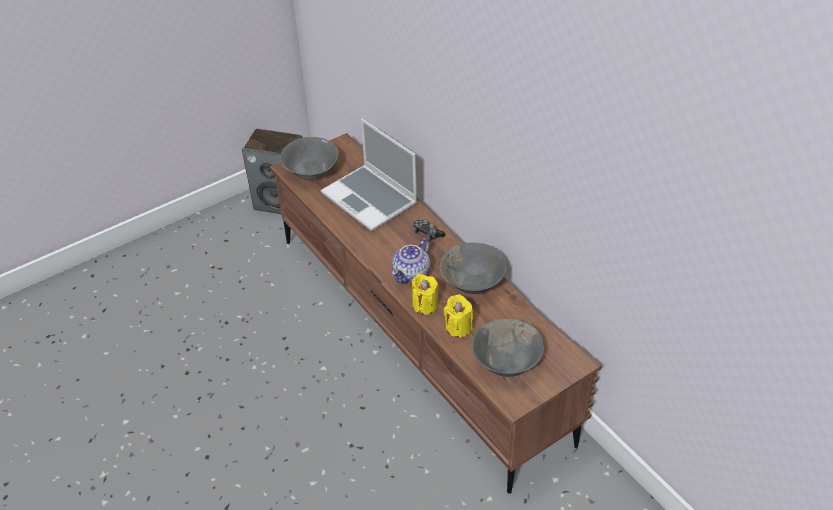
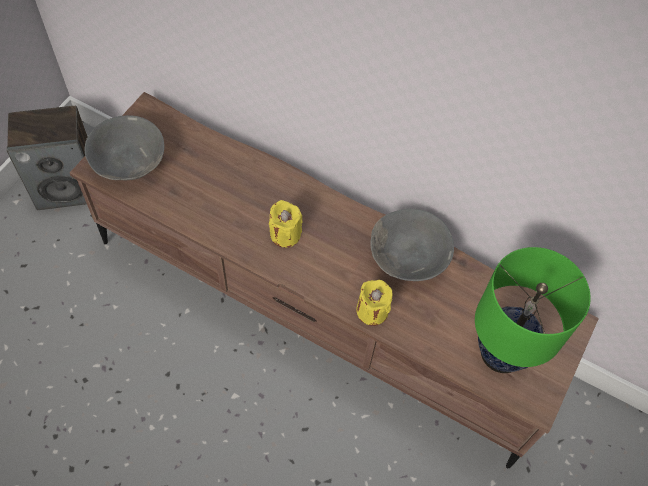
camera: 30 degrees left, 15 degrees up
laptop [321,119,418,231] -> none
teapot [392,238,430,284] -> none
game controller [413,220,445,241] -> none
yellow candle [444,295,473,338] -> yellow candle moved to [269,200,302,247]
grey bowl [471,319,544,377] -> green table lamp [475,247,591,373]

